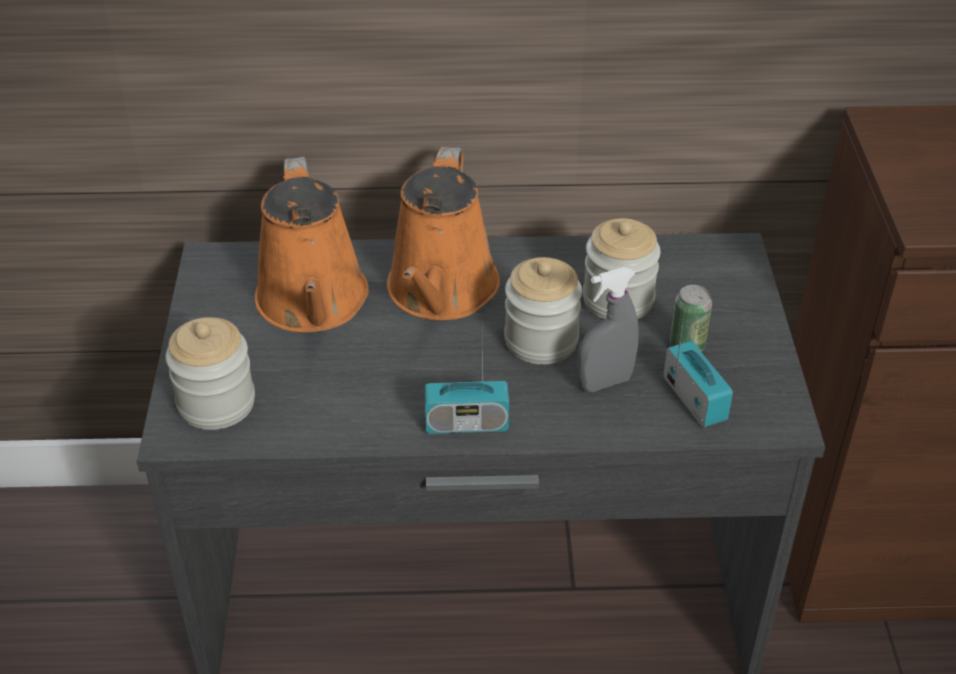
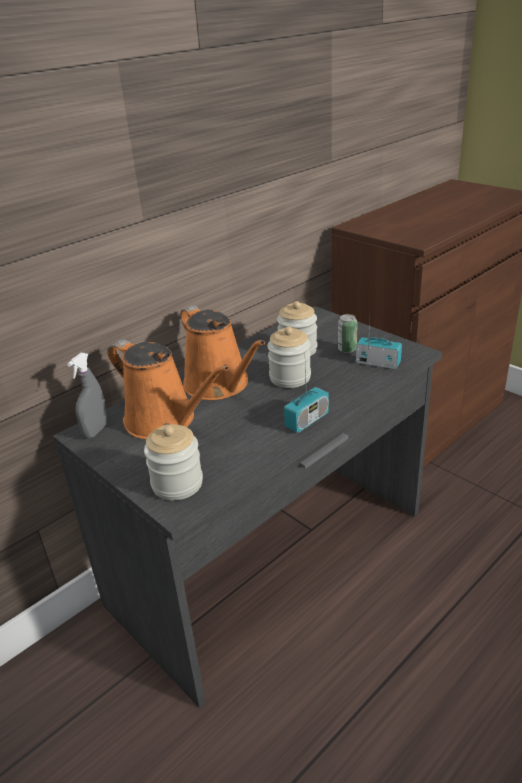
camera: 40 degrees left, 10 degrees down
grey spray bottle [577,267,639,392] -> grey spray bottle moved to [67,353,108,439]

